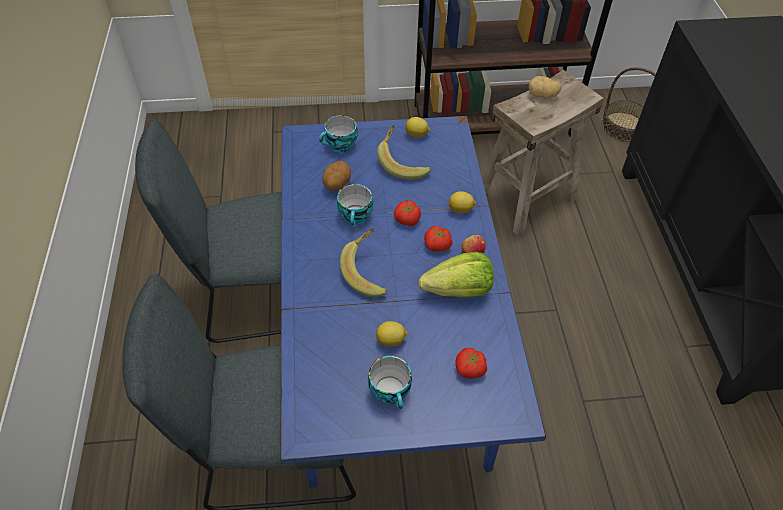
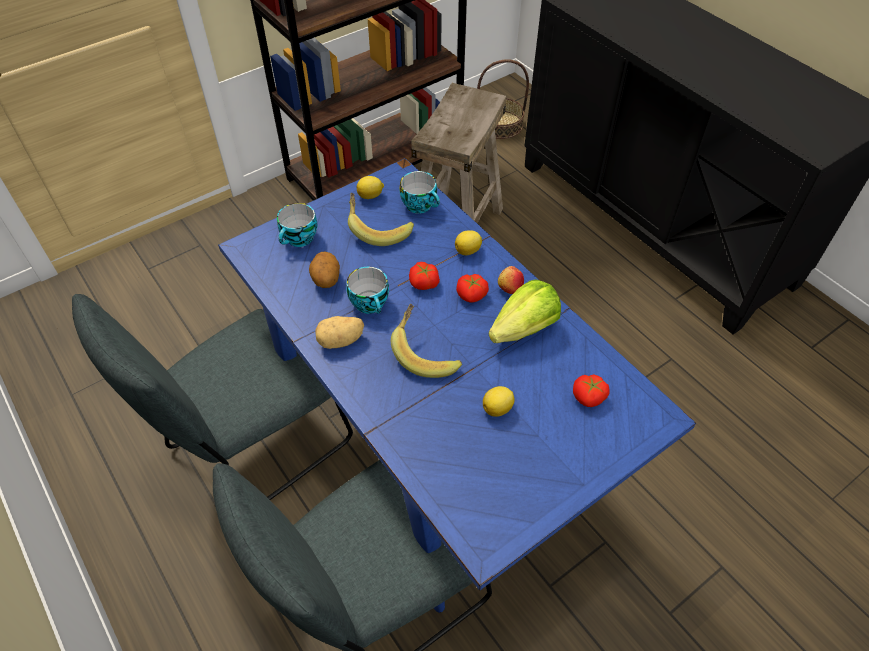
camera: 30 degrees left, 0 degrees up
cup [368,356,412,409] -> cup moved to [399,171,440,214]
potato [528,76,562,98] -> potato moved to [316,316,364,349]

